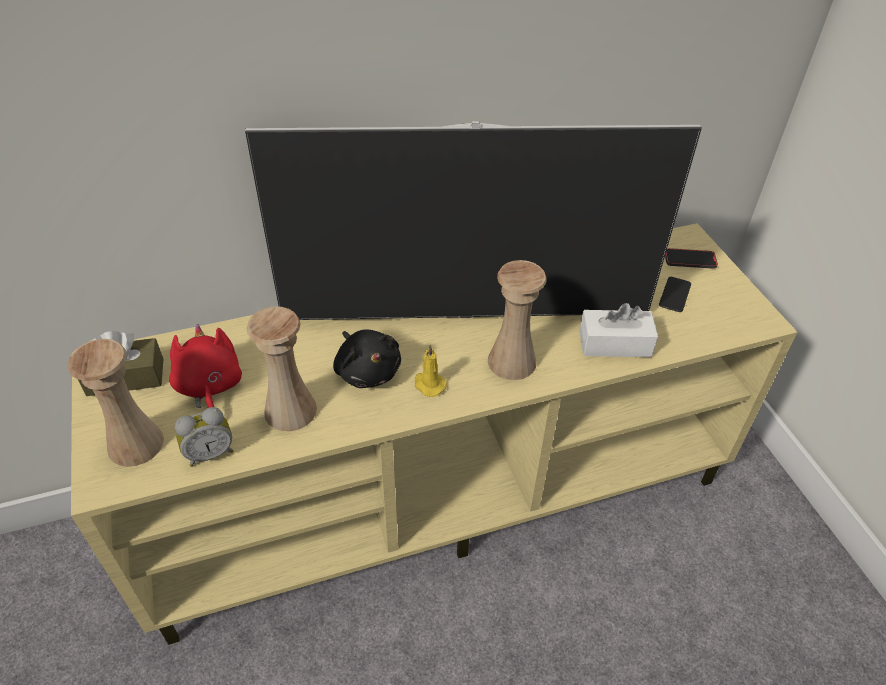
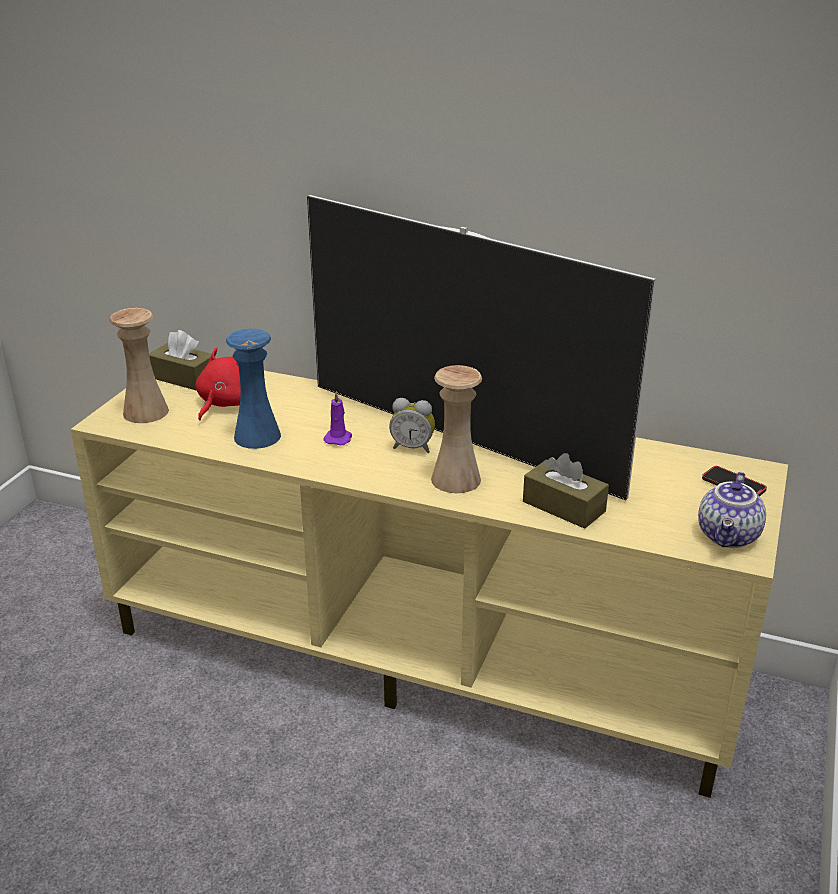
camera: 40 degrees right, 15 degrees down
alarm clock [175,407,233,467] -> alarm clock moved to [389,398,435,453]
beige vase [246,306,317,431] -> blue vase [226,329,281,449]
black plush toy [333,330,401,388] -> purple candle [323,391,352,445]
yellow candle [415,345,447,397] -> none
white tissue box [579,303,658,357] -> brown tissue box [523,453,609,529]
phone [659,277,691,312] -> none
none -> teapot [698,472,766,548]

